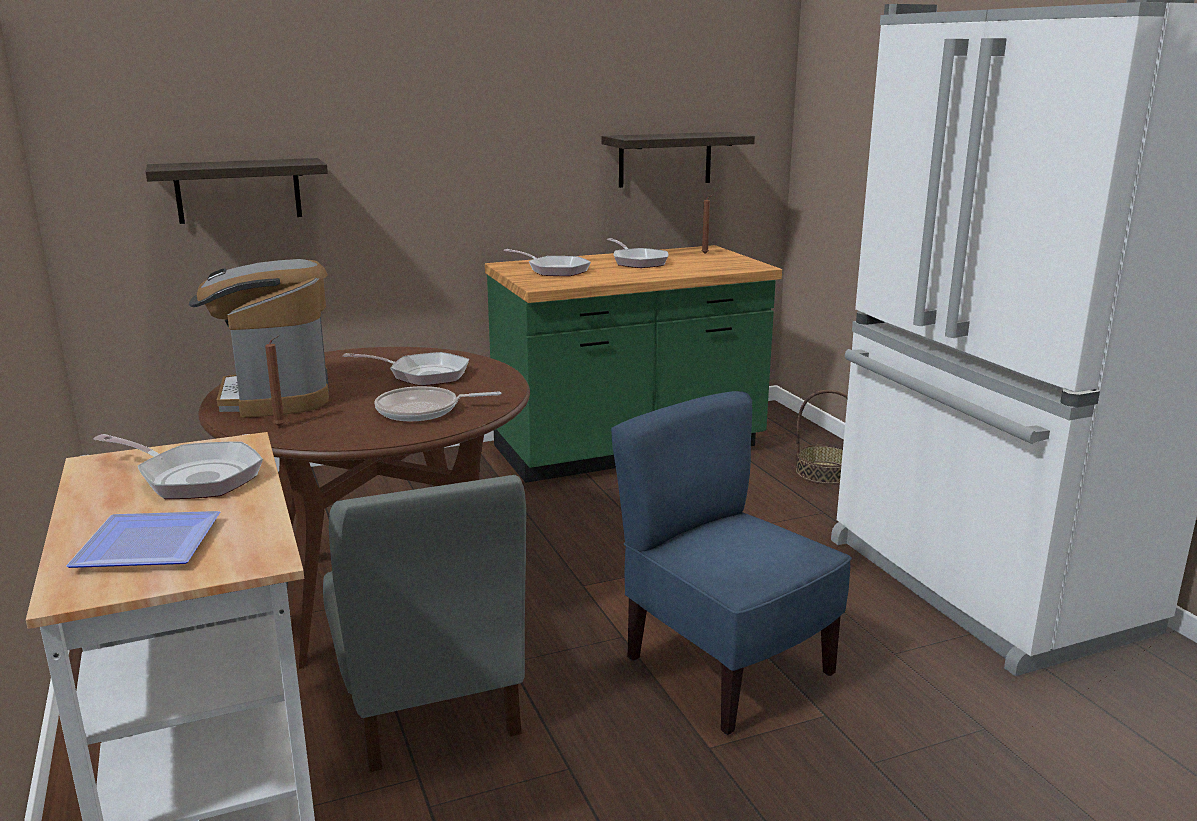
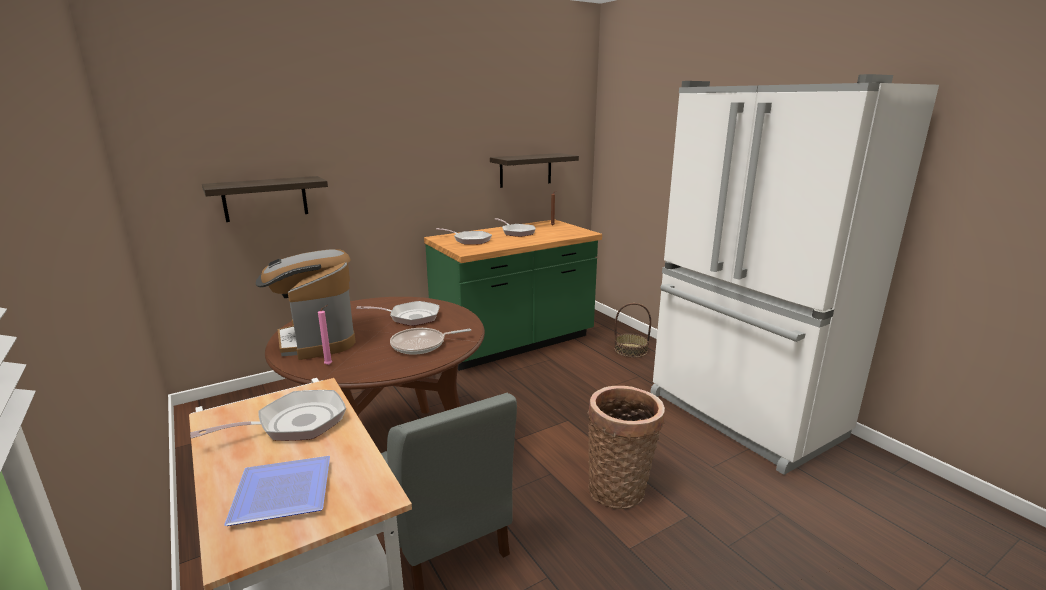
camera: 10 degrees left, 0 degrees up
frying pan [93,434,263,499] -> frying pan turned 45 degrees counterclockwise [190,390,346,441]
brown candle [265,335,285,427] -> pink candle [318,305,332,365]
blue chair [611,391,852,735] -> basket [588,386,665,509]

